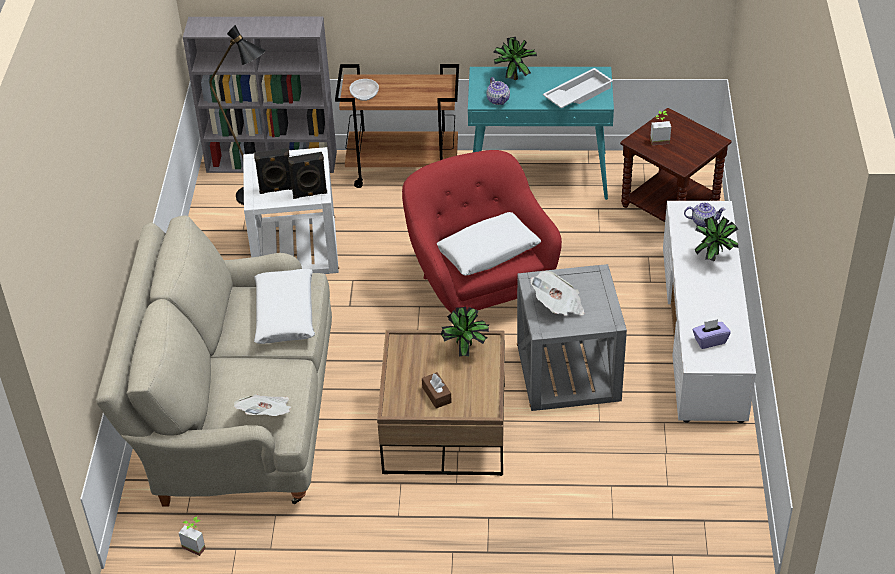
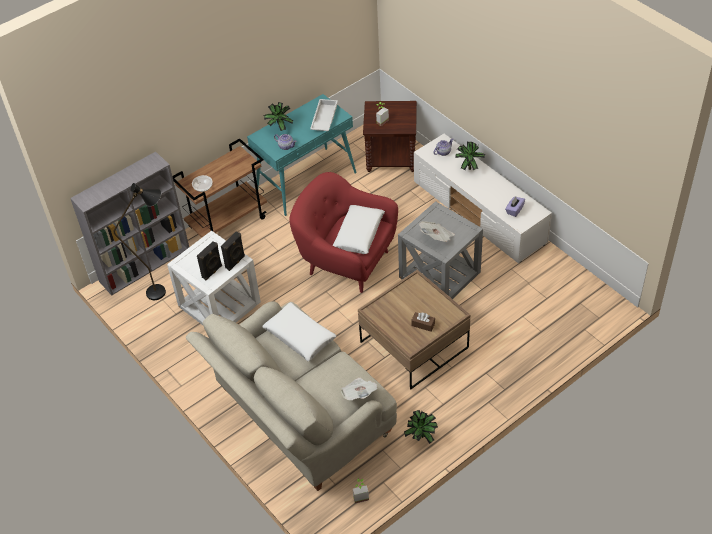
camera: 40 degrees left, 5 degrees up
potted plant [440,307,489,357] -> potted plant moved to [404,410,438,444]

